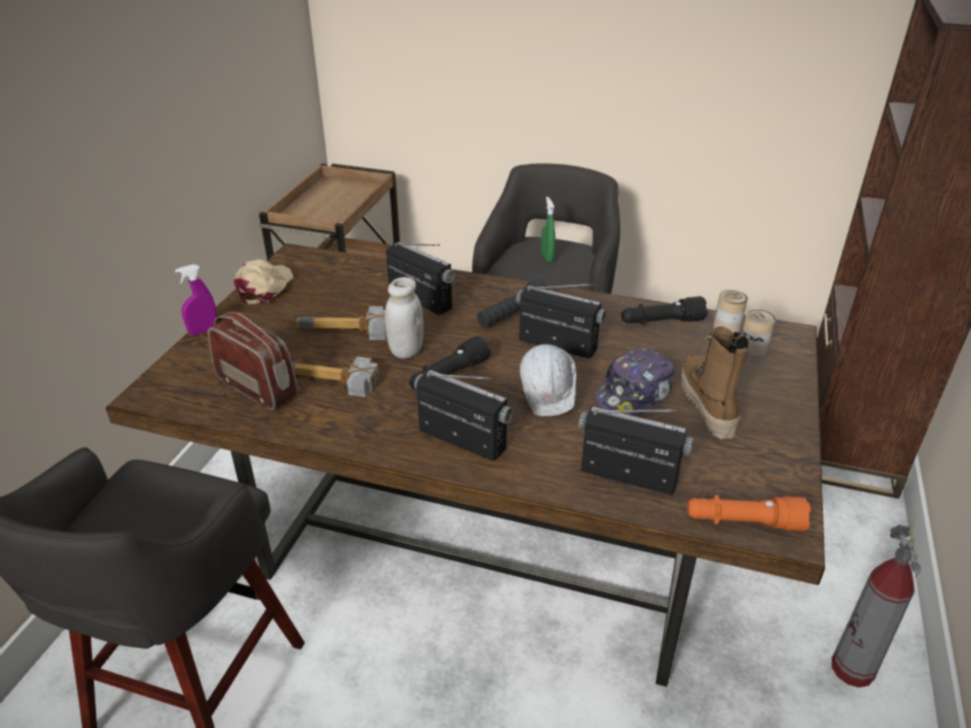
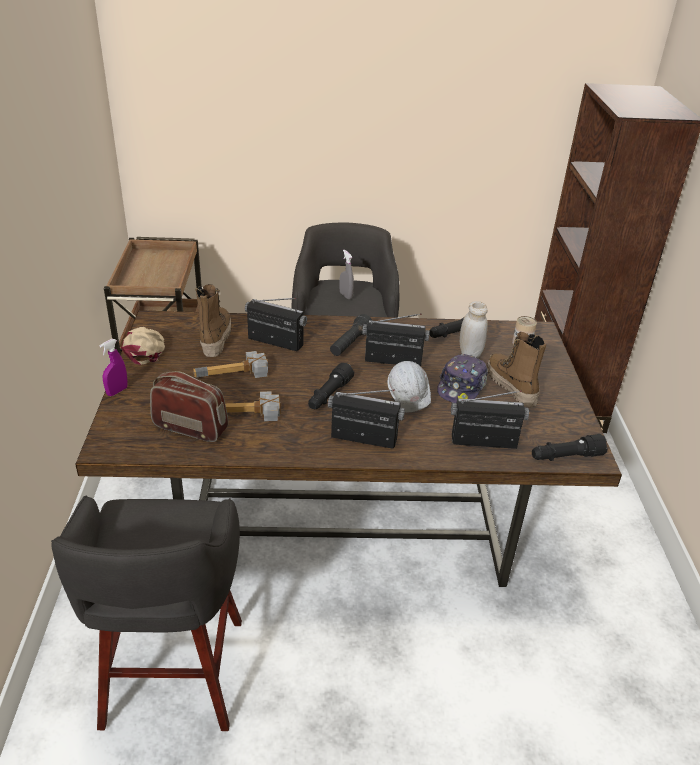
camera: 20 degrees left, 0 degrees up
white jar [385,277,424,359] -> white jar moved to [460,301,488,358]
green spray bottle [541,197,555,262] -> grey spray bottle [339,250,354,299]
orange flashlight [687,495,811,531] -> black flashlight [532,434,607,461]
can [713,290,748,334] -> none
fire extinguisher [832,522,921,688] -> none
none -> boot [195,284,231,357]

